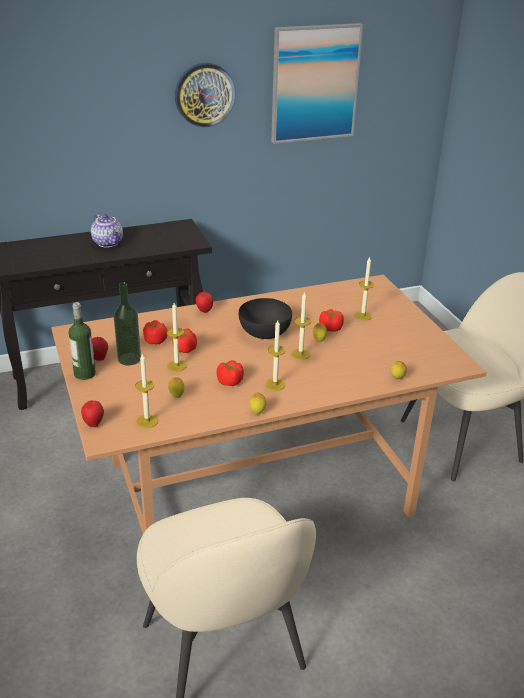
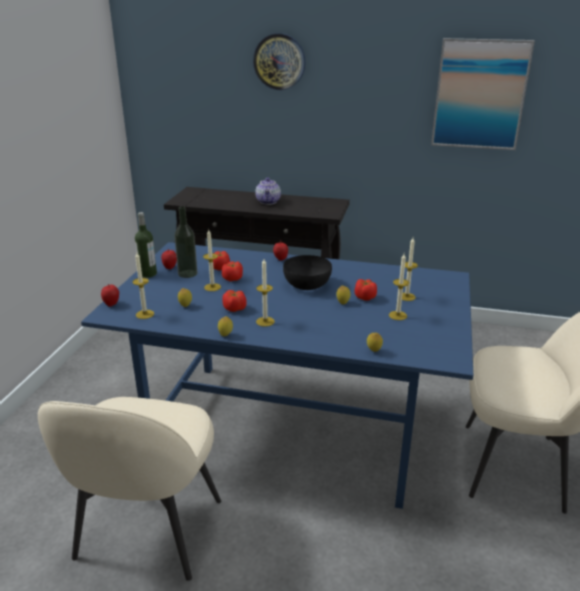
camera: 35 degrees right, 5 degrees down
brown dining table [52,275,487,534] -> blue dining table [81,242,473,509]
wall clock [175,63,236,127] -> wall clock moved to [253,33,305,90]
candle [291,291,311,360] -> candle moved to [389,254,409,320]

